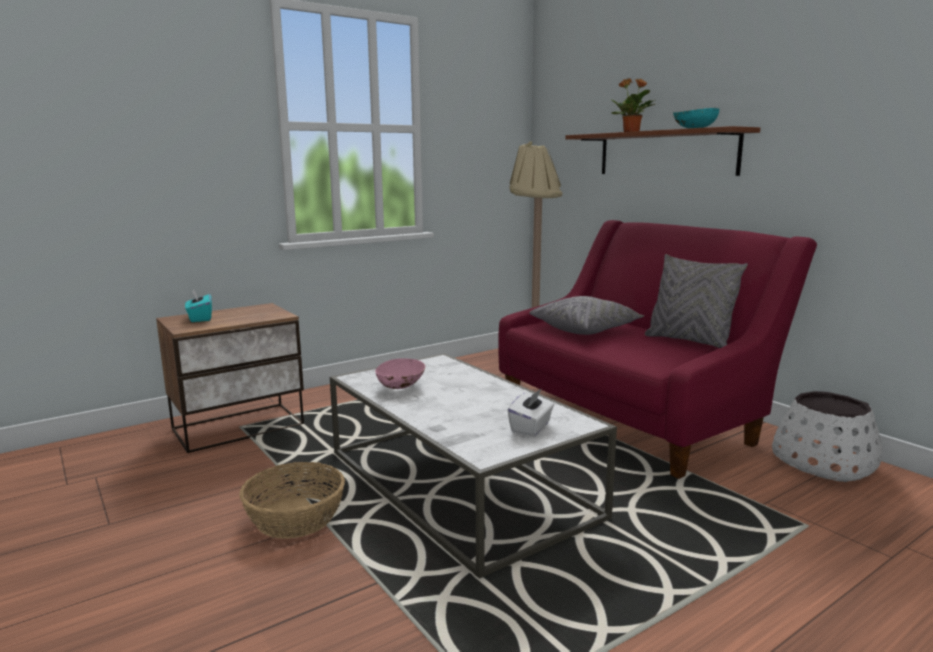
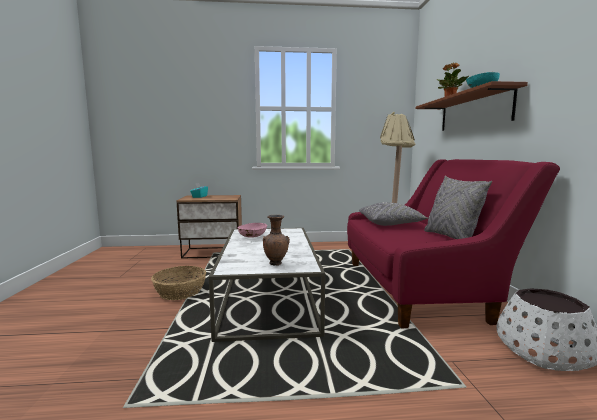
camera: 30 degrees right, 5 degrees down
white tissue box [508,388,554,436] -> brown vase [263,215,290,266]

